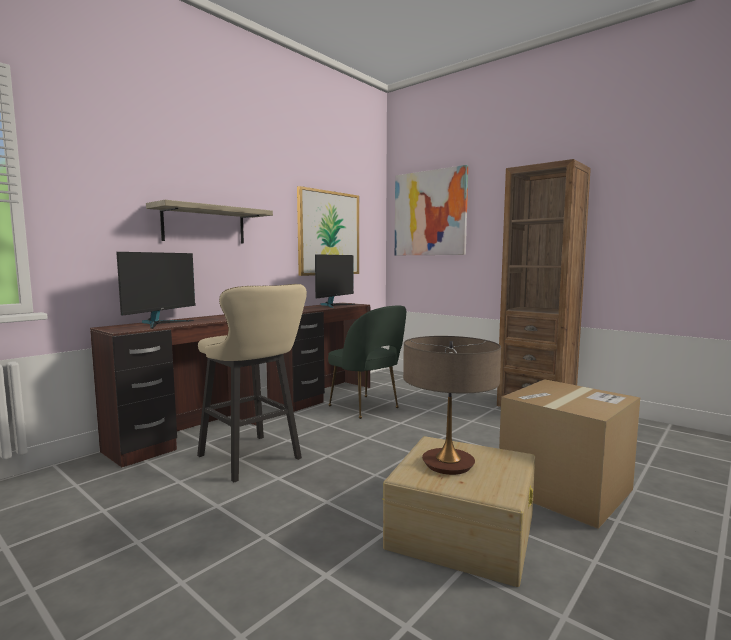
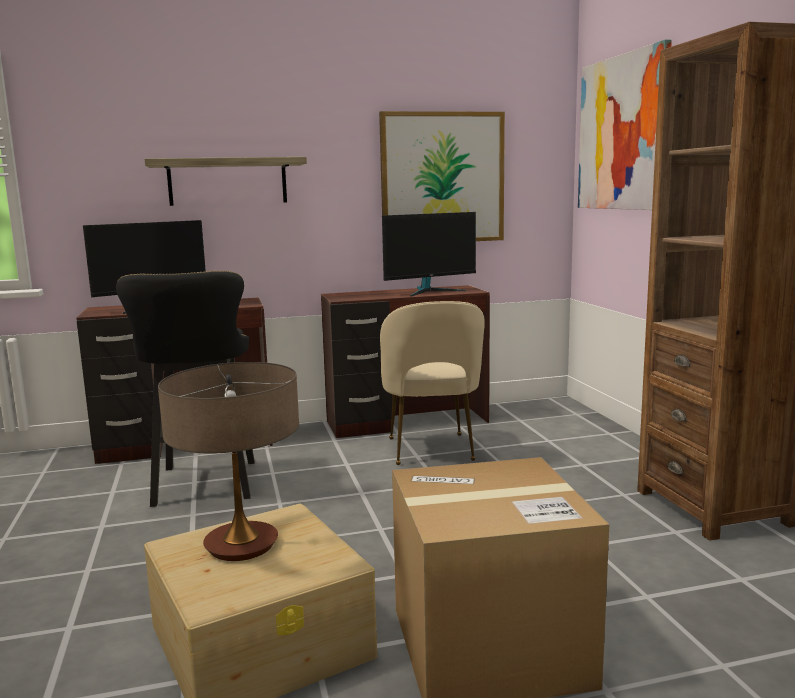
camera: 35 degrees right, 5 degrees up
beige stool [197,284,307,482] -> black stool [116,271,255,507]
green chair [328,305,406,419] -> beige chair [380,301,485,465]

